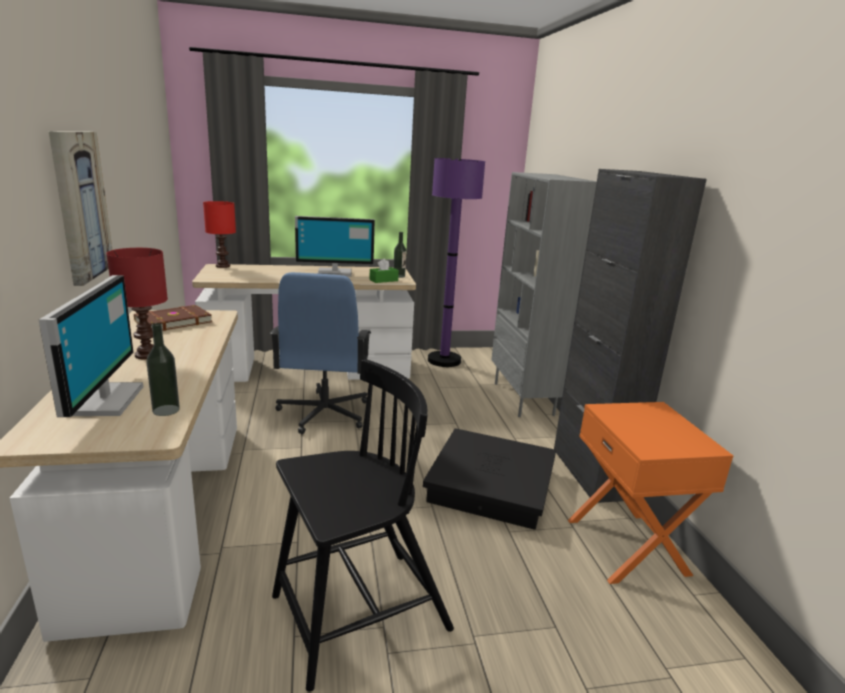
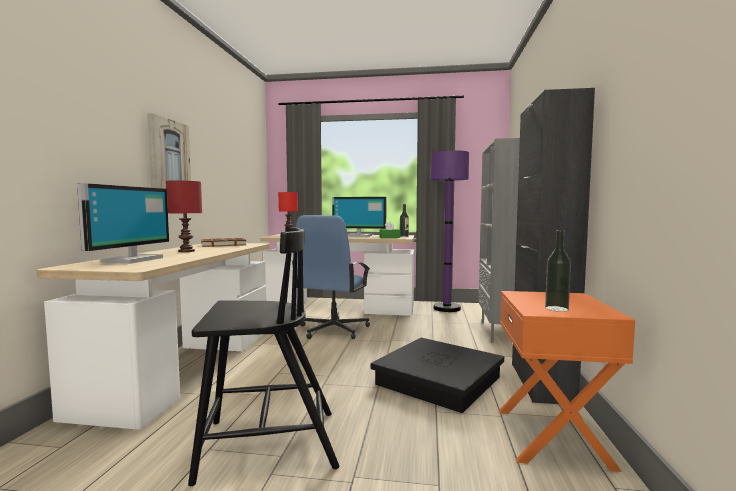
camera: 20 degrees right, 15 degrees down
bottle [146,323,180,416] -> bottle moved to [545,230,571,312]

